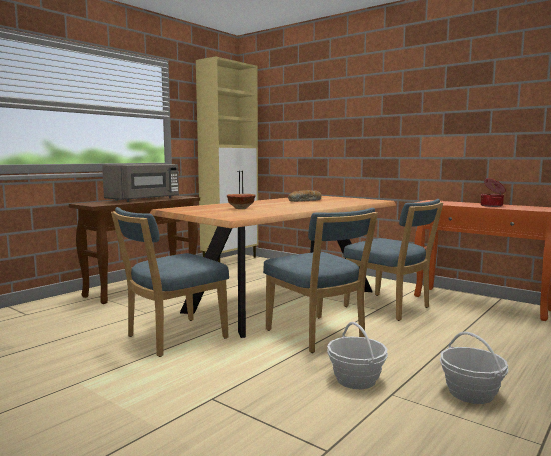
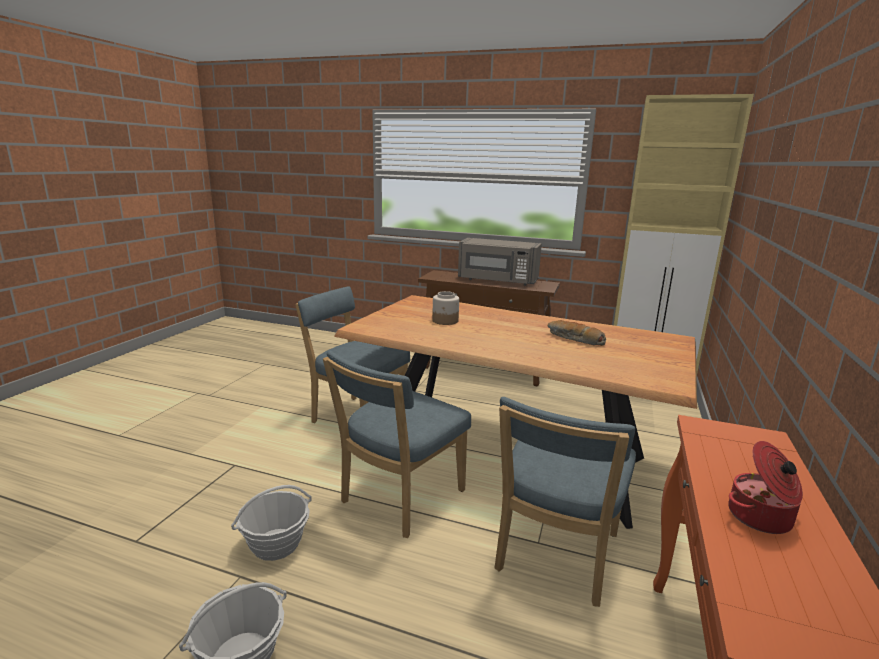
camera: 70 degrees right, 10 degrees up
bowl [227,194,256,209] -> jar [432,291,459,325]

